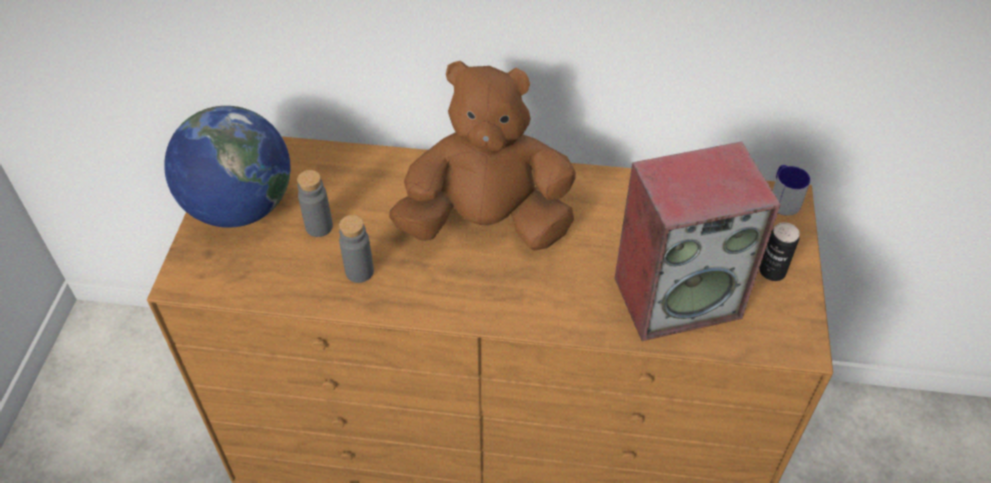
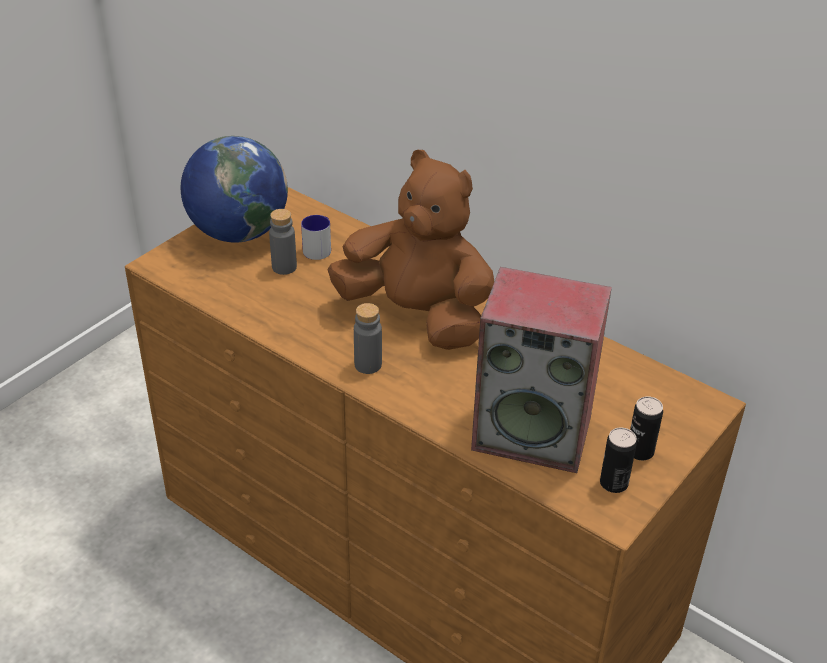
camera: 30 degrees right, 10 degrees down
grey bottle [339,215,374,283] -> grey bottle moved to [354,303,382,374]
mug [773,165,811,216] -> mug moved to [301,215,331,260]
none -> can [600,427,637,493]

